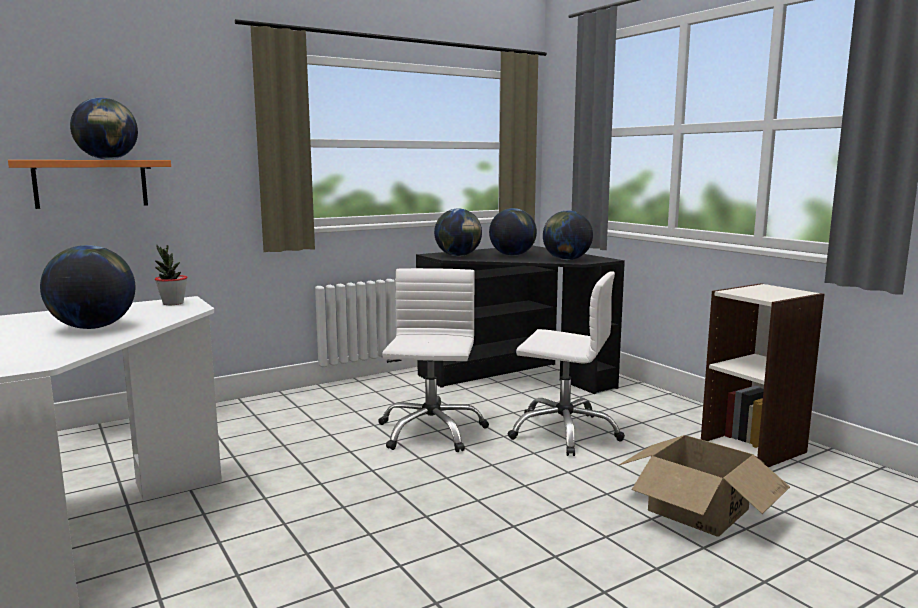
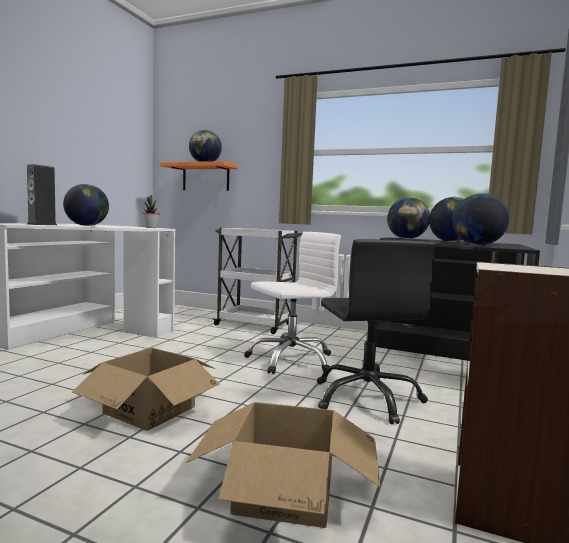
camera: 55 degrees right, 5 degrees down
white office chair [507,271,625,456] -> black office chair [317,239,436,424]
none -> speaker [27,164,57,225]
none -> cardboard box [72,348,220,431]
none -> white cart [214,228,302,334]

